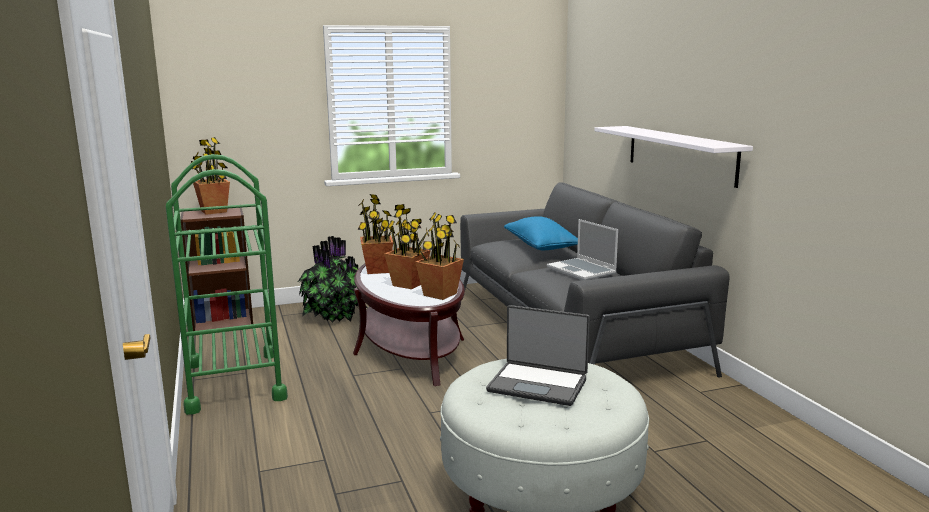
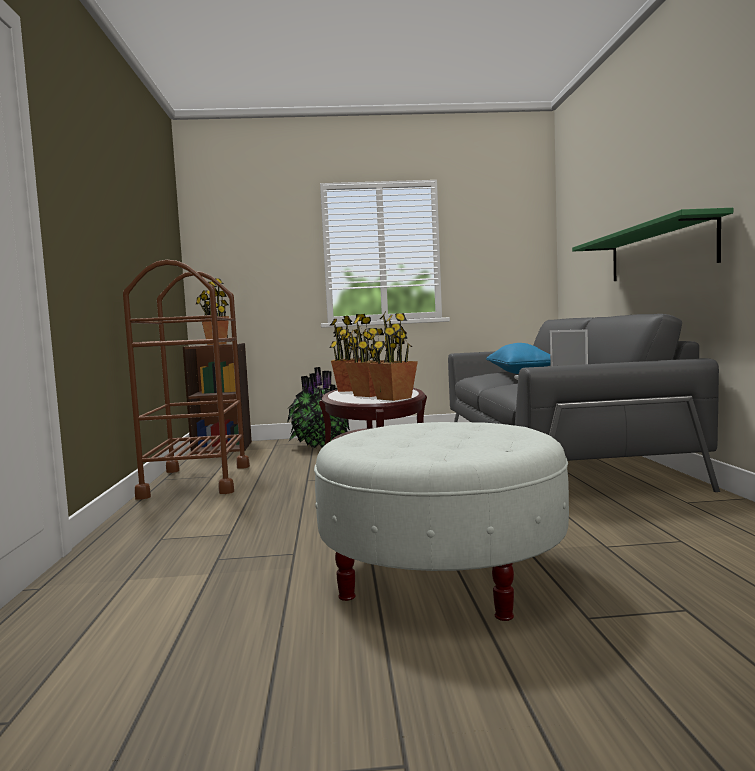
camera: 15 degrees right, 10 degrees down
green cart [166,154,288,415] -> brown cart [123,260,250,500]
laptop [486,305,590,406] -> none
white shelf [595,126,753,188] -> green shelf [572,208,733,281]

